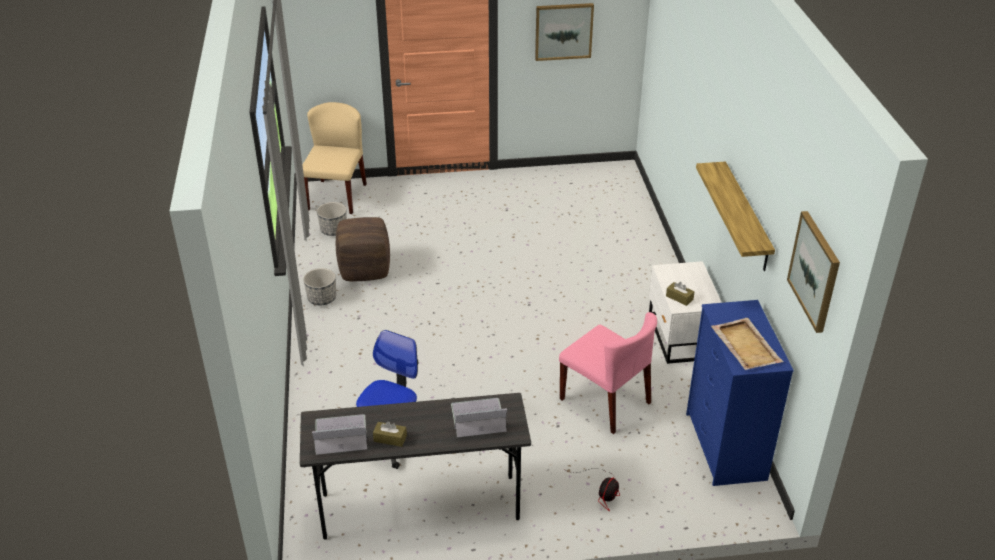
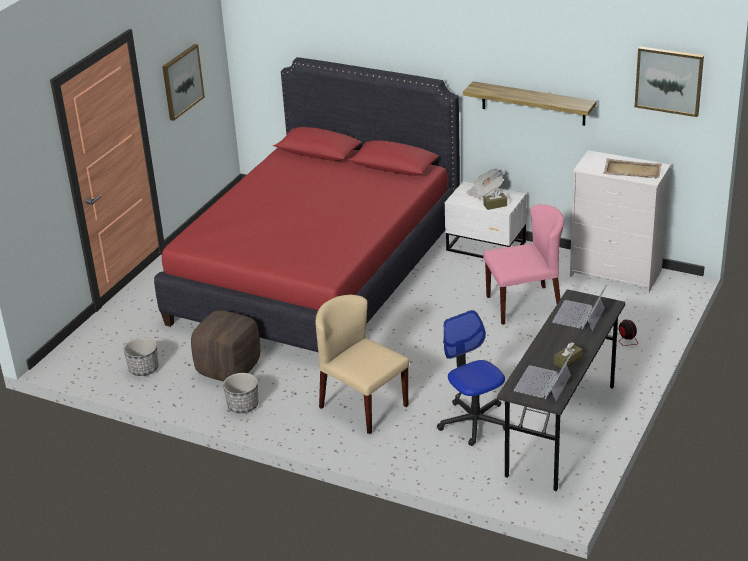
camera: 55 degrees left, 5 degrees down
beige chair [302,102,367,214] -> beige chair moved to [316,295,409,434]
blue dresser [686,300,794,486] -> white dresser [570,150,671,293]
none -> red bed [154,57,460,352]
none -> newspaper [466,169,504,199]

